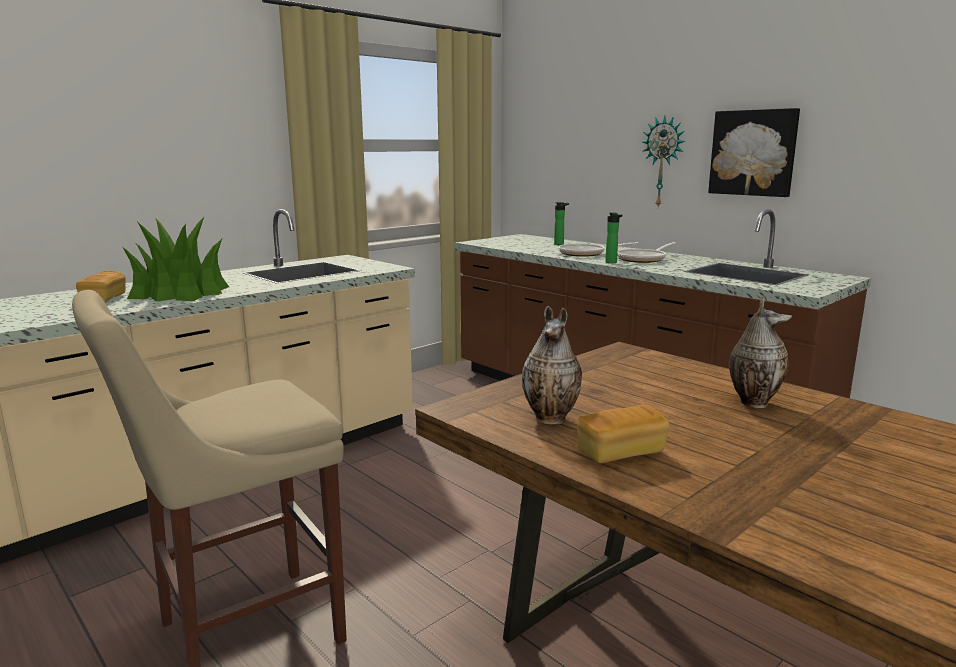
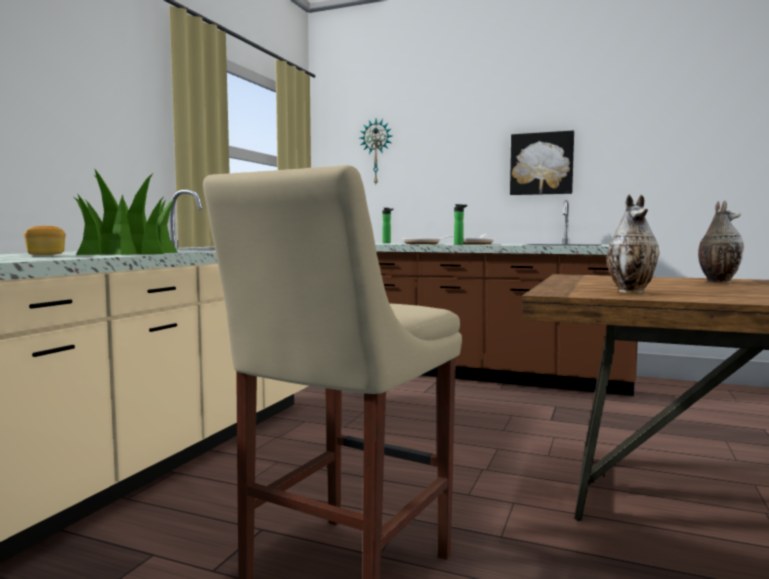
camera: 25 degrees left, 10 degrees down
bread [577,405,670,463] -> none
wall clock [642,116,686,208] -> wall clock moved to [360,119,392,184]

